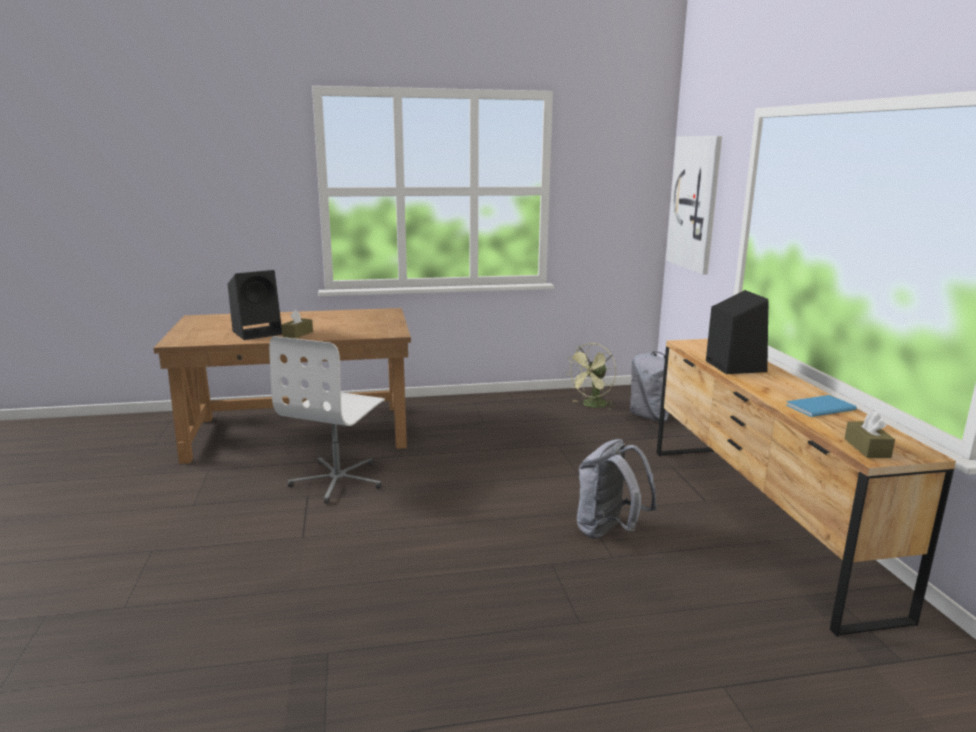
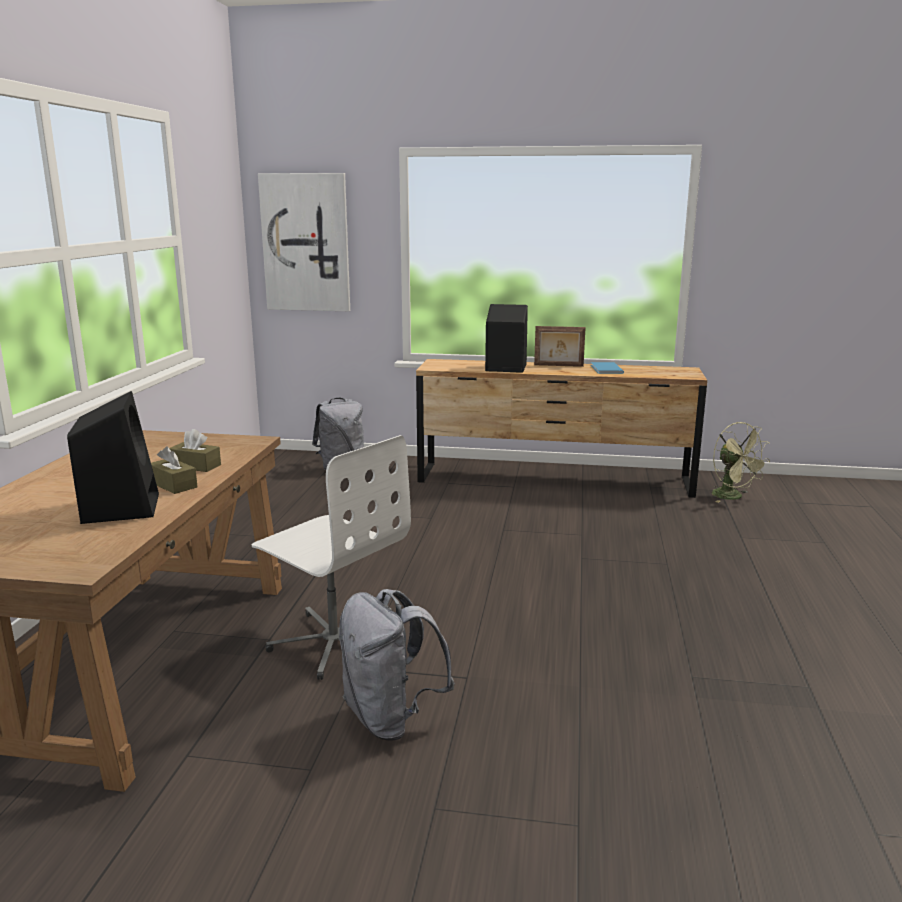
camera: 70 degrees left, 0 degrees up
green fan [565,343,616,410] -> green fan moved to [712,422,770,503]
grey backpack [577,439,657,539] -> grey backpack moved to [339,589,455,741]
brown tissue box [845,412,895,458] -> brown tissue box moved to [169,429,221,472]
none -> picture frame [534,326,586,367]

